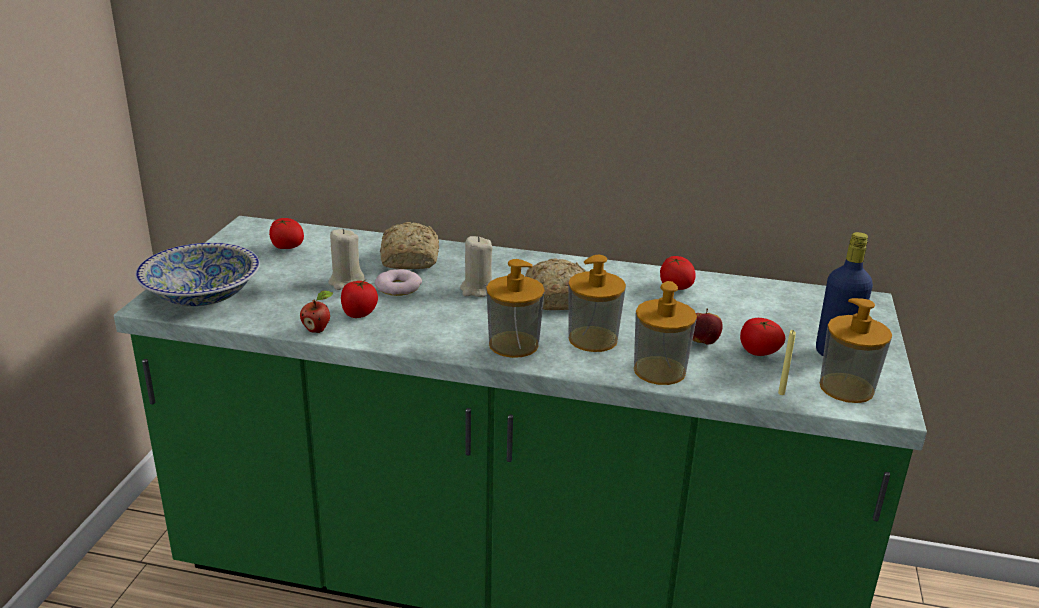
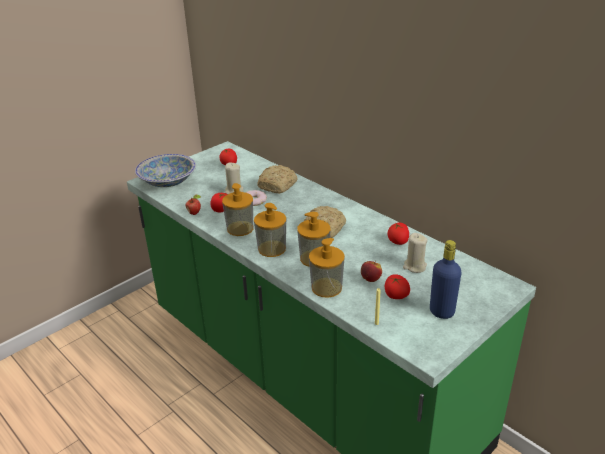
camera: 35 degrees right, 5 degrees up
beige candle [460,236,493,297] -> beige candle moved to [403,233,427,273]
soap dispenser [820,298,892,403] -> soap dispenser moved to [222,183,253,236]

